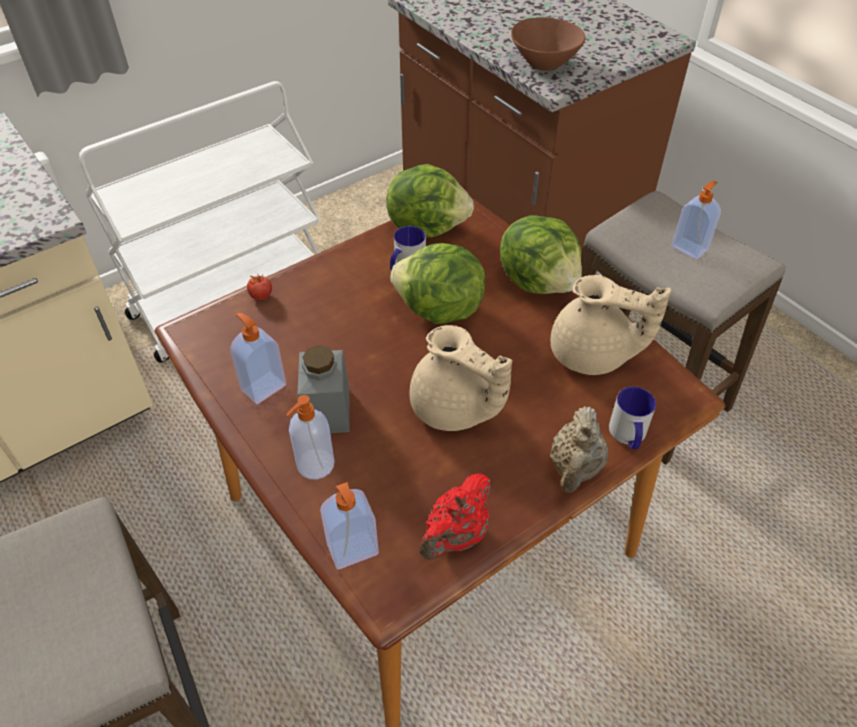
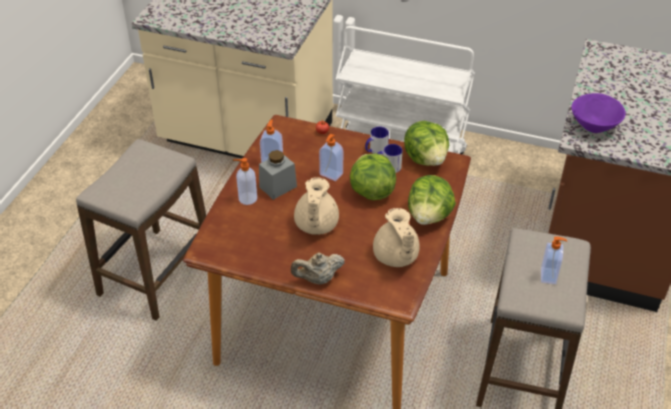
camera: 55 degrees right, 5 degrees down
soap dispenser [320,482,379,570] -> soap dispenser moved to [319,134,343,181]
red teapot [419,473,491,560] -> none
brown bowl [511,17,585,71] -> purple bowl [572,93,626,133]
mug [609,386,656,449] -> mug moved to [365,127,389,155]

